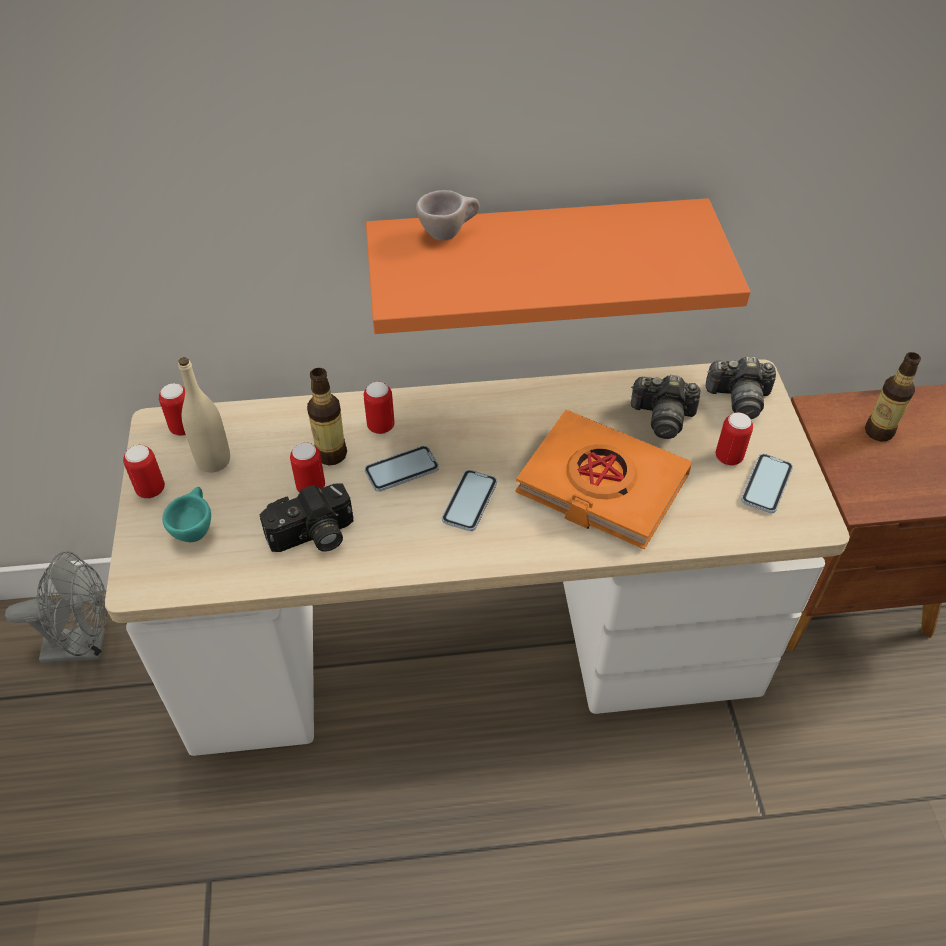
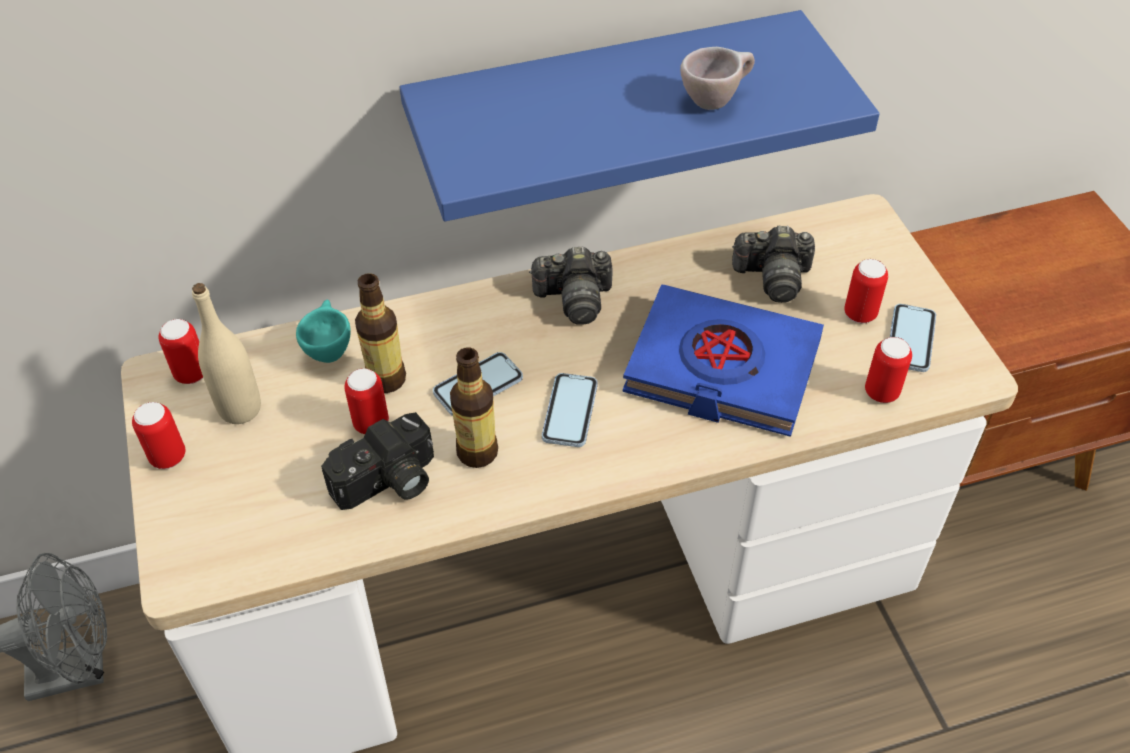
camera: 10 degrees left, 0 degrees up
turquoise cup [162,487,211,542] -> turquoise cup moved to [296,300,351,363]
can [364,382,395,434] -> can moved to [865,337,912,403]
orange shelf [366,198,750,334] -> blue shelf [400,10,880,222]
beige cup [416,190,480,240] -> beige cup moved to [680,47,755,110]
orange book [516,410,692,550] -> blue book [623,284,824,437]
camera [706,356,776,419] -> camera moved to [529,246,613,325]
bottle [865,352,921,441] -> bottle moved to [450,347,498,468]

